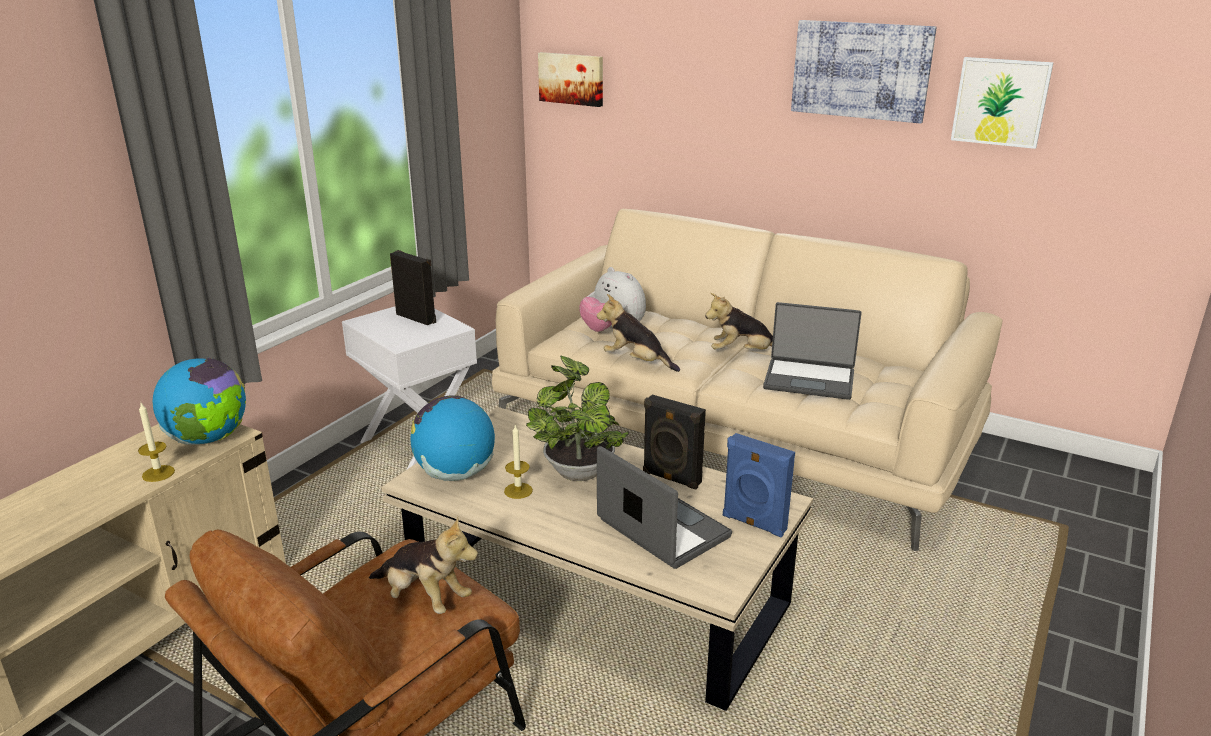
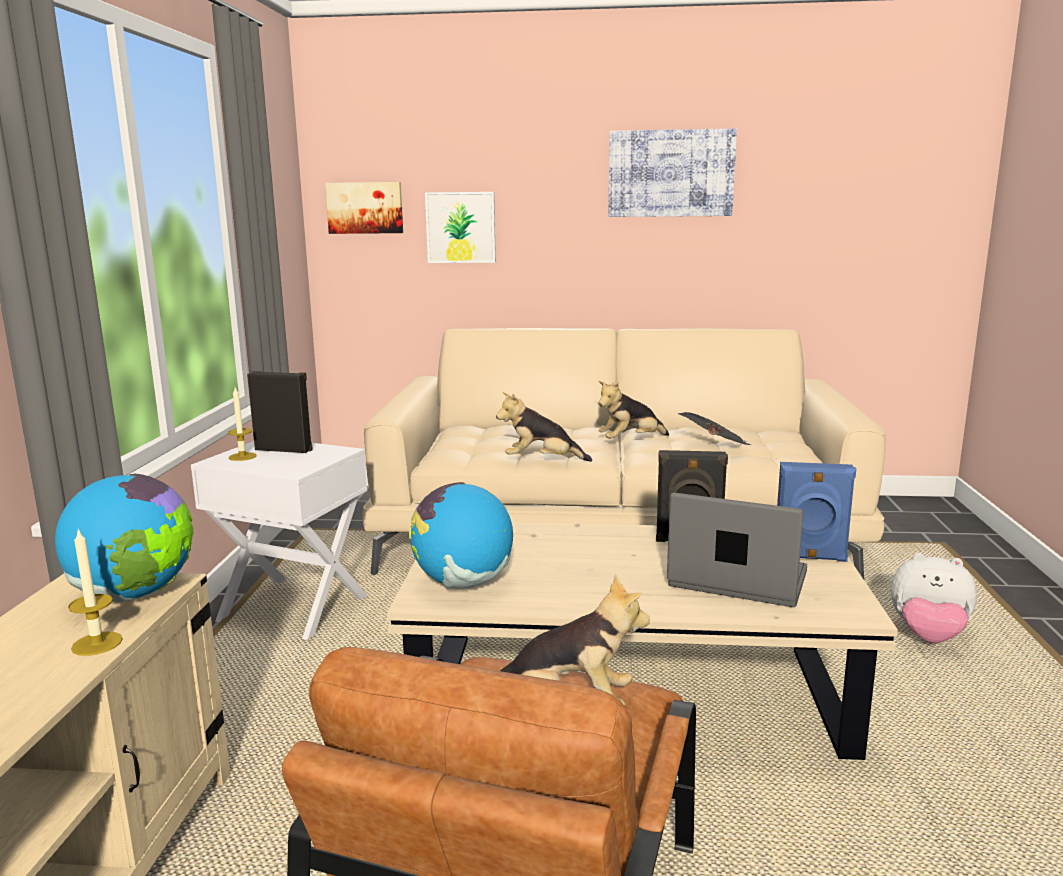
camera: 25 degrees left, 10 degrees down
candle [504,425,533,499] -> candle moved to [228,387,256,461]
potted plant [526,356,629,481] -> none
plush toy [579,267,646,332] -> plush toy moved to [891,553,977,643]
laptop [763,302,862,400] -> newspaper [678,412,751,445]
picture [951,57,1054,149] -> picture moved to [425,192,496,263]

